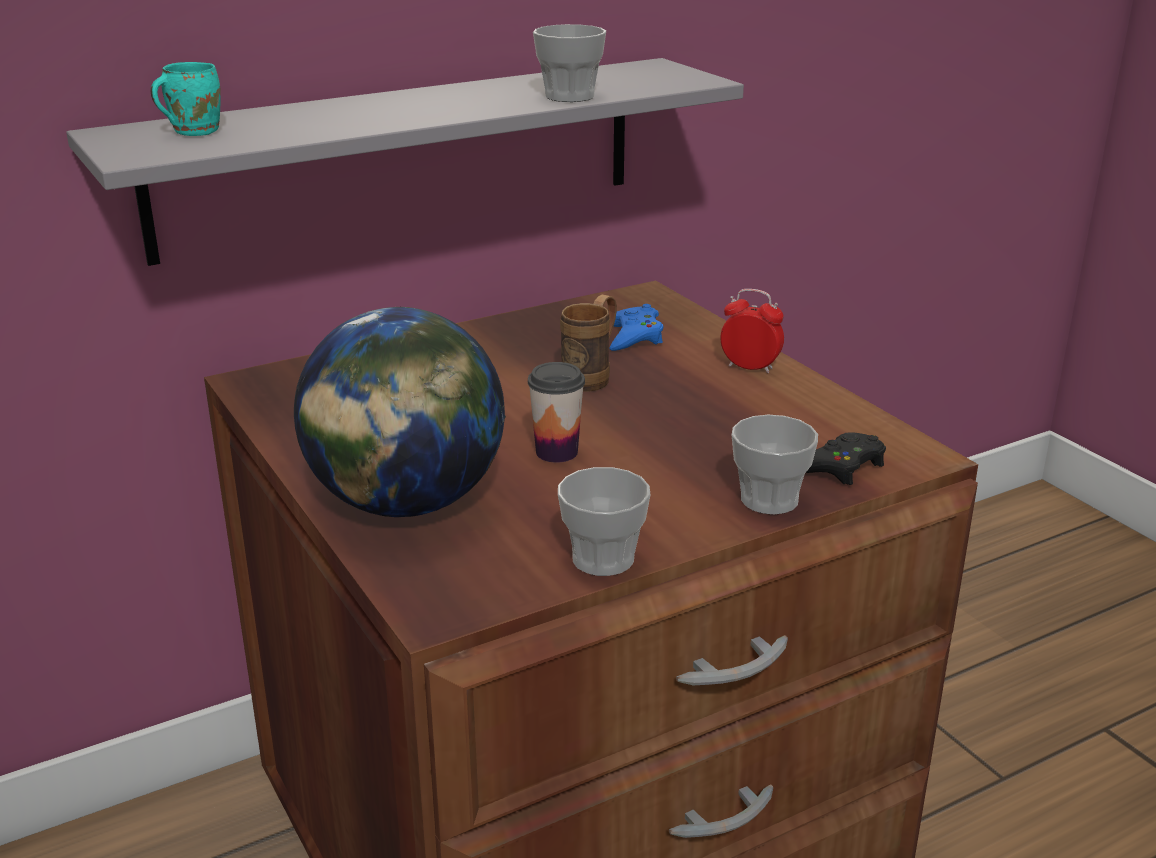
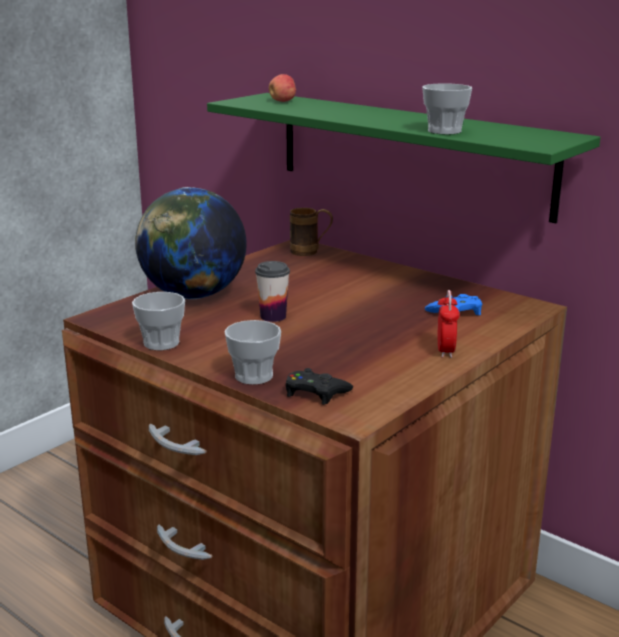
camera: 70 degrees right, 5 degrees down
grey shelf [66,58,744,266] -> green shelf [207,93,601,223]
turquoise mug [151,62,221,136] -> apple [269,74,296,102]
brown mug [560,295,617,392] -> brown mug moved to [290,208,333,256]

